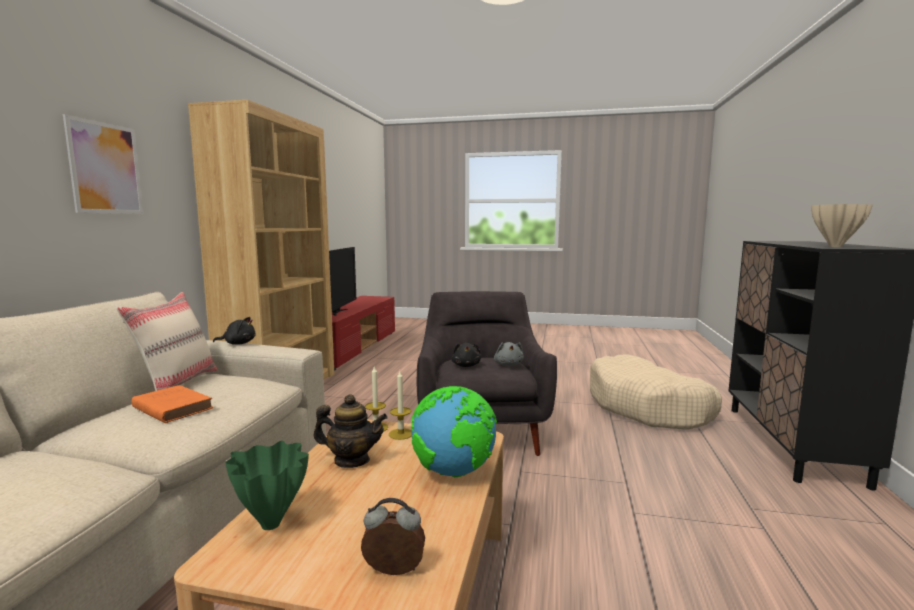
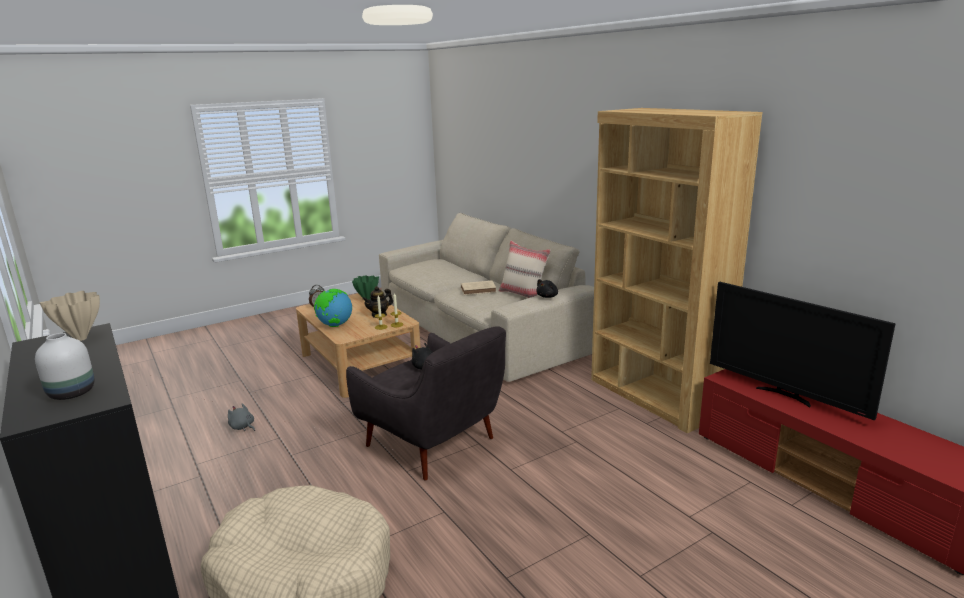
camera: 135 degrees right, 10 degrees up
picture [63,114,143,214] -> none
orange book [132,385,213,423] -> beige book [461,281,496,295]
grey plush toy [494,342,524,366] -> grey plush toy moved to [228,403,255,431]
none -> white vase [35,333,94,400]

